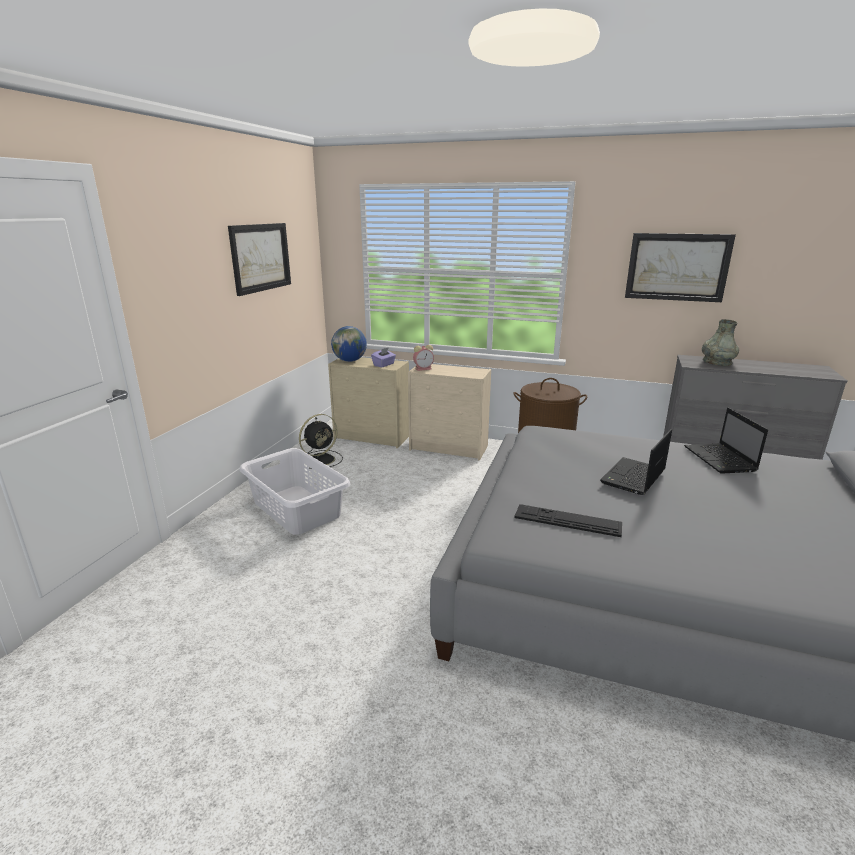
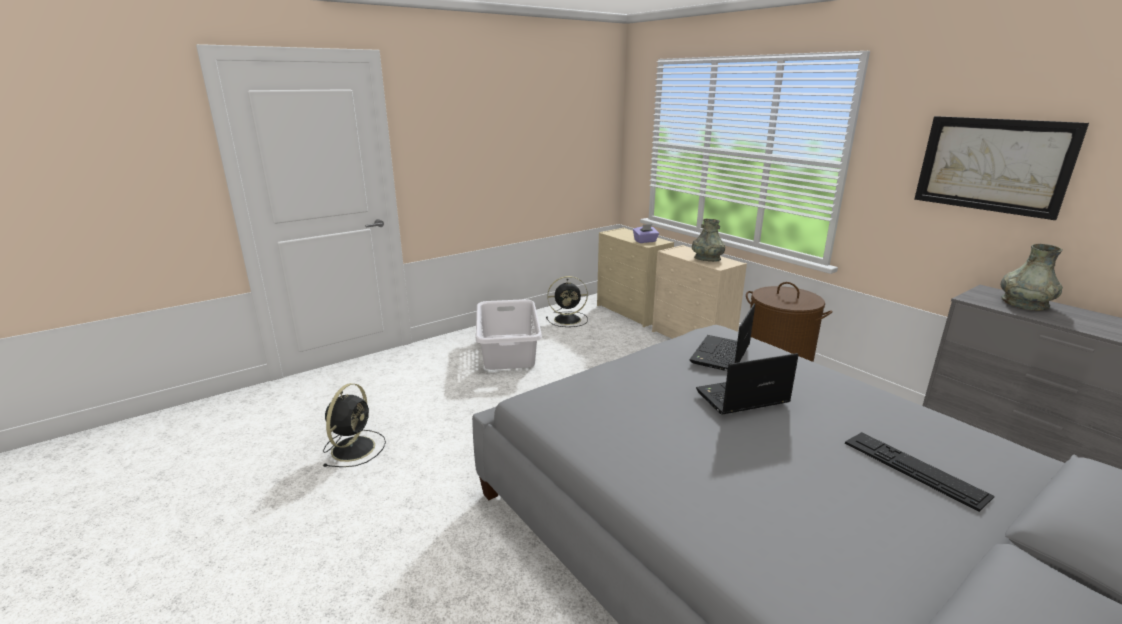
camera: 35 degrees right, 0 degrees up
picture [228,223,291,296] -> none
globe [331,326,367,362] -> none
alarm clock [413,345,434,371] -> none
keyboard [514,504,622,537] -> keyboard moved to [845,432,995,512]
laptop [684,408,768,474] -> laptop moved to [690,304,755,371]
none -> black fan [322,383,386,467]
none -> grey vase [692,219,725,262]

